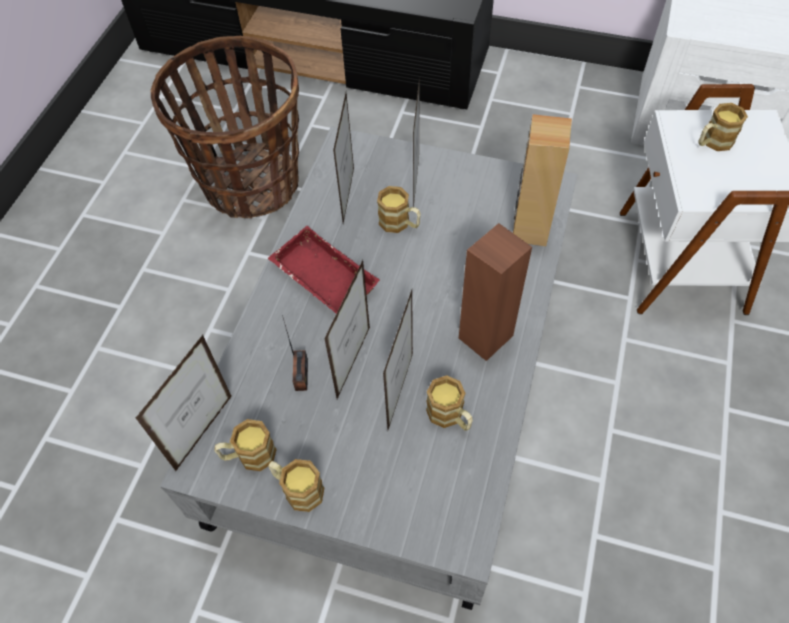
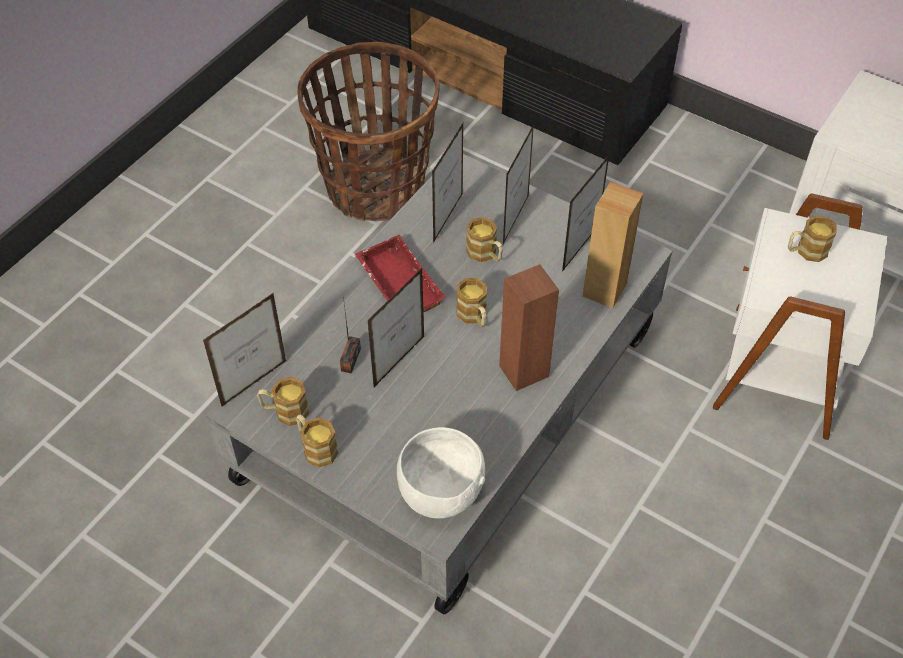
camera: 15 degrees right, 5 degrees down
picture frame [383,290,413,430] -> picture frame moved to [562,154,610,272]
mug [426,375,473,431] -> mug moved to [456,278,487,327]
none -> white bowl [397,427,485,519]

